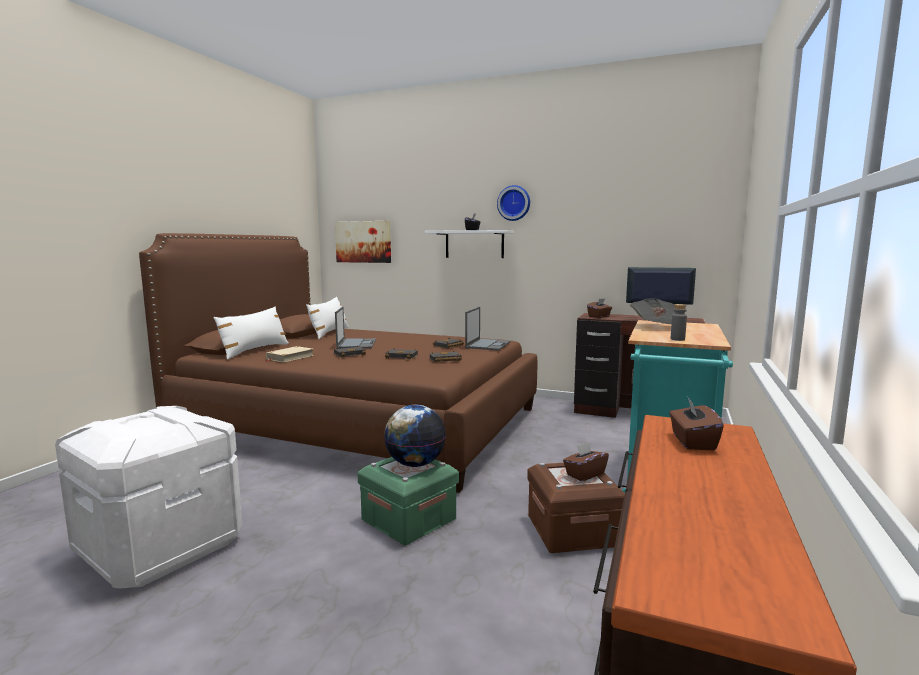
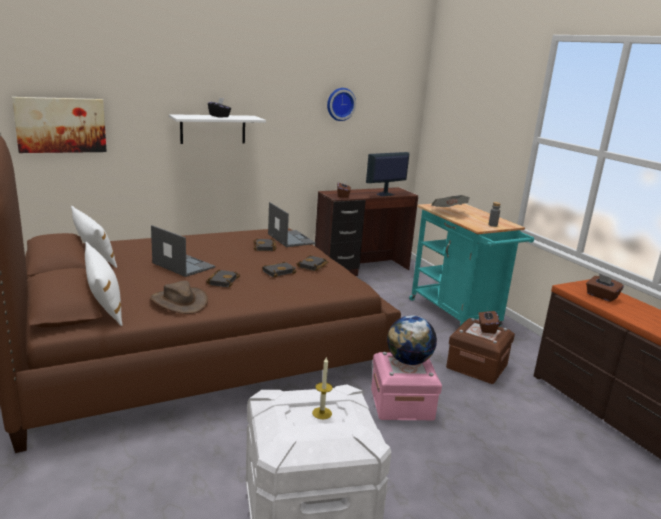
camera: 50 degrees left, 10 degrees up
beige book [265,346,314,363] -> brown hat [150,281,208,314]
green storage box [358,457,459,546] -> pink storage box [371,352,442,420]
wall clock [497,185,530,221] -> wall clock moved to [327,88,356,121]
none -> candle [312,357,333,419]

